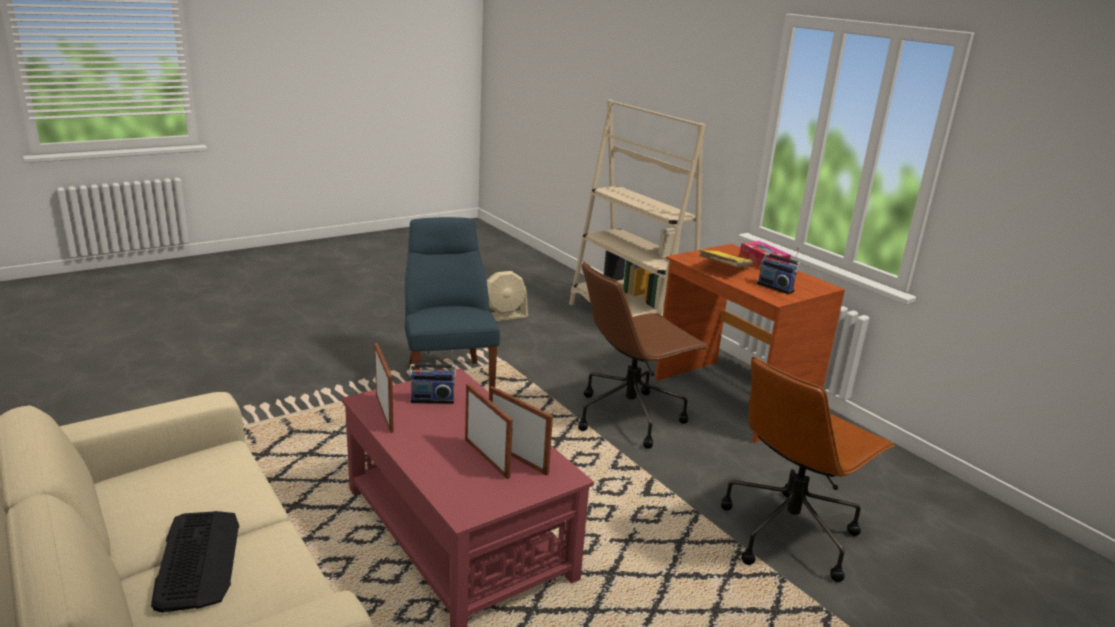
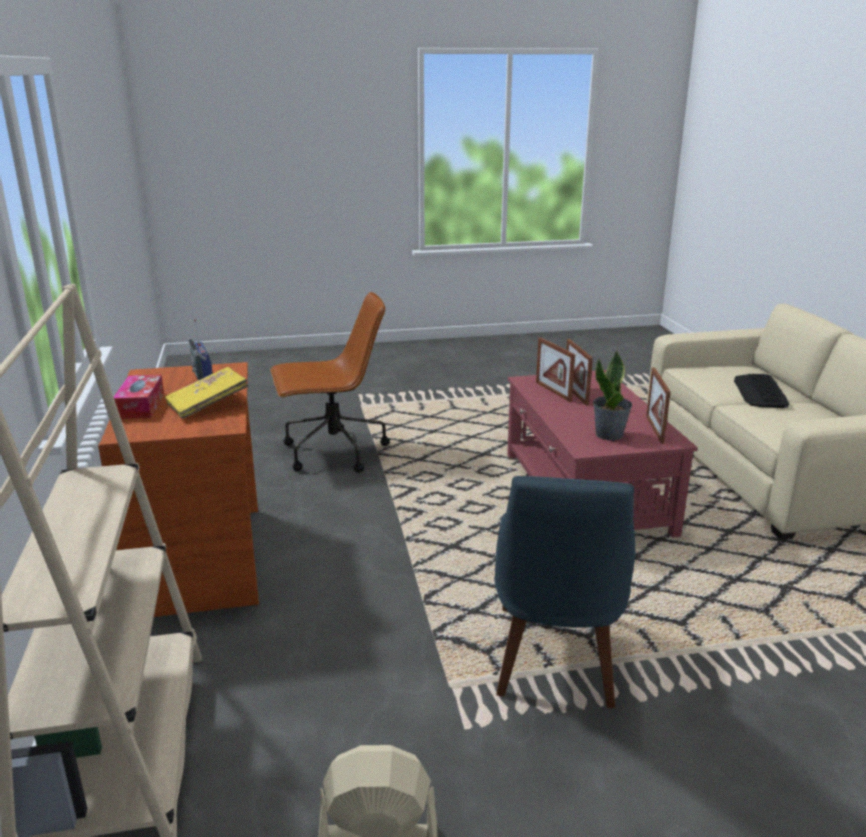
camera: 155 degrees left, 0 degrees up
radio [409,350,456,404] -> potted plant [593,351,632,440]
brown office chair [578,262,709,449] -> none

